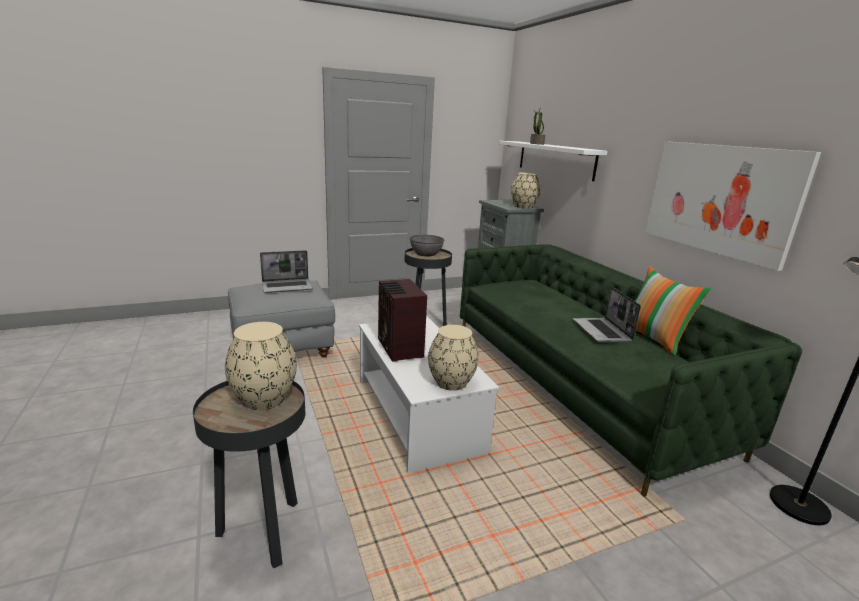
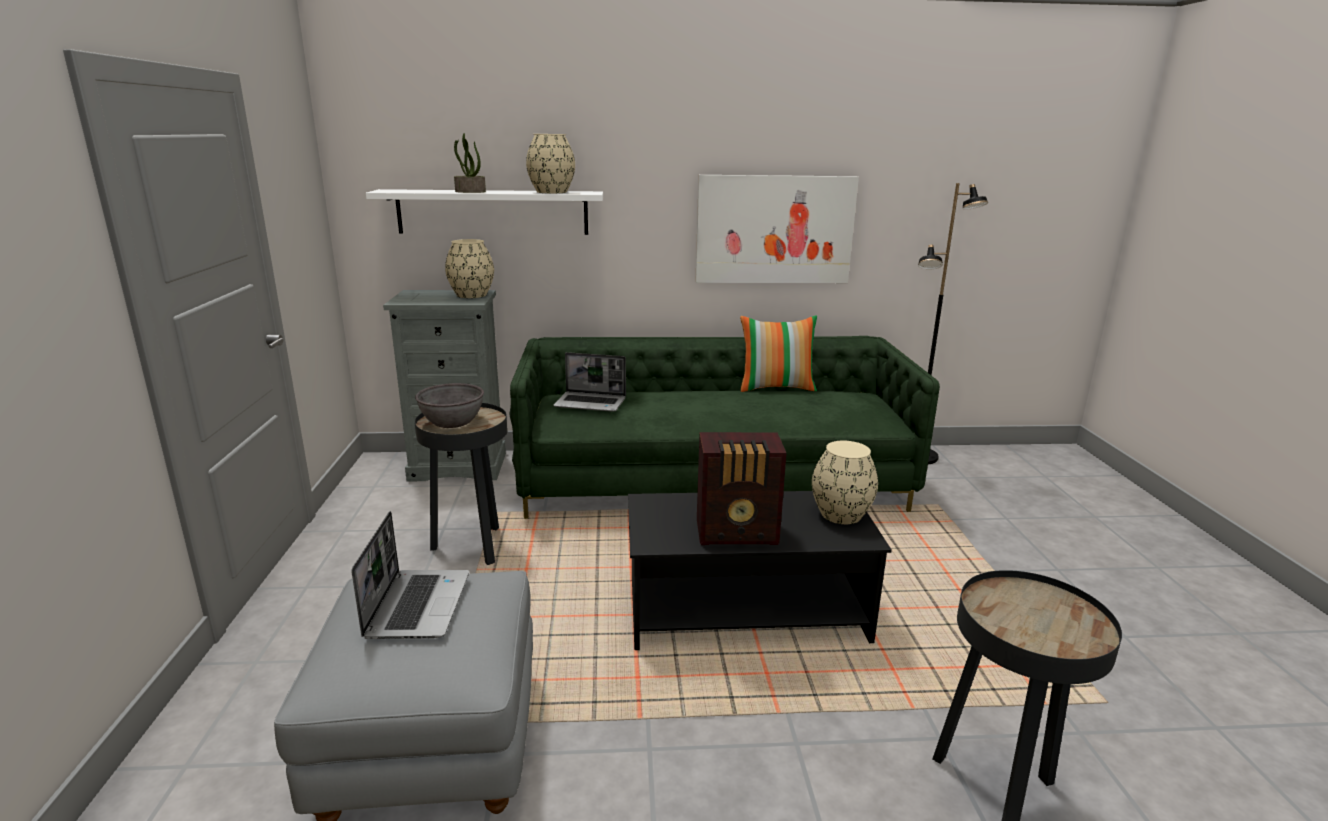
camera: 70 degrees left, 0 degrees up
beige vase [225,322,297,410] -> beige vase moved to [526,134,575,193]
white coffee table [359,317,499,473] -> black coffee table [628,491,892,650]
laptop [573,287,641,342] -> laptop moved to [553,352,626,412]

